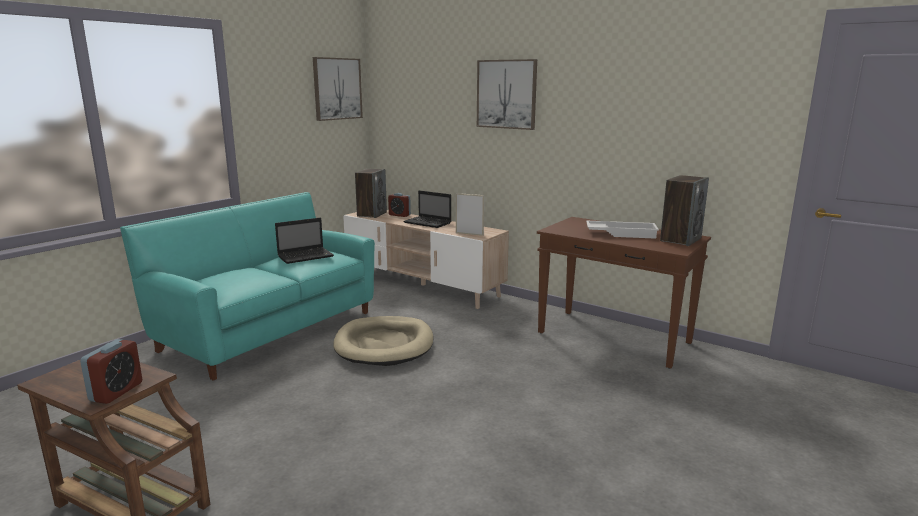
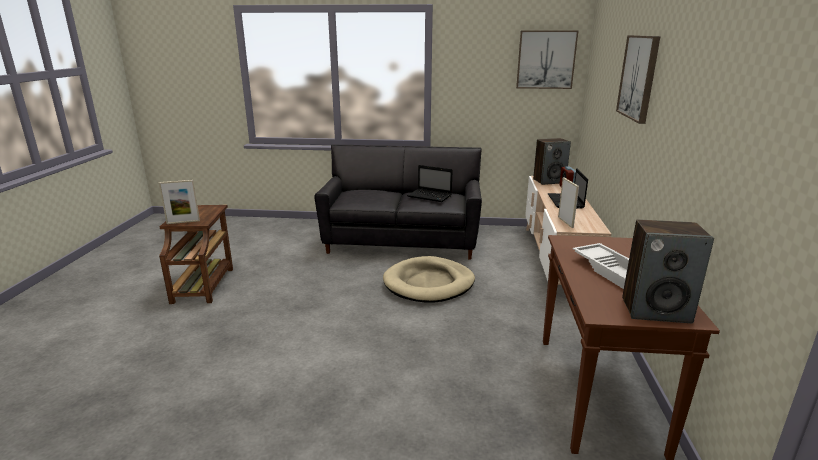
camera: 60 degrees right, 5 degrees up
alarm clock [80,339,142,404] -> picture frame [159,180,200,224]
turquoise sofa [120,192,375,381] -> black sofa [314,145,482,260]

